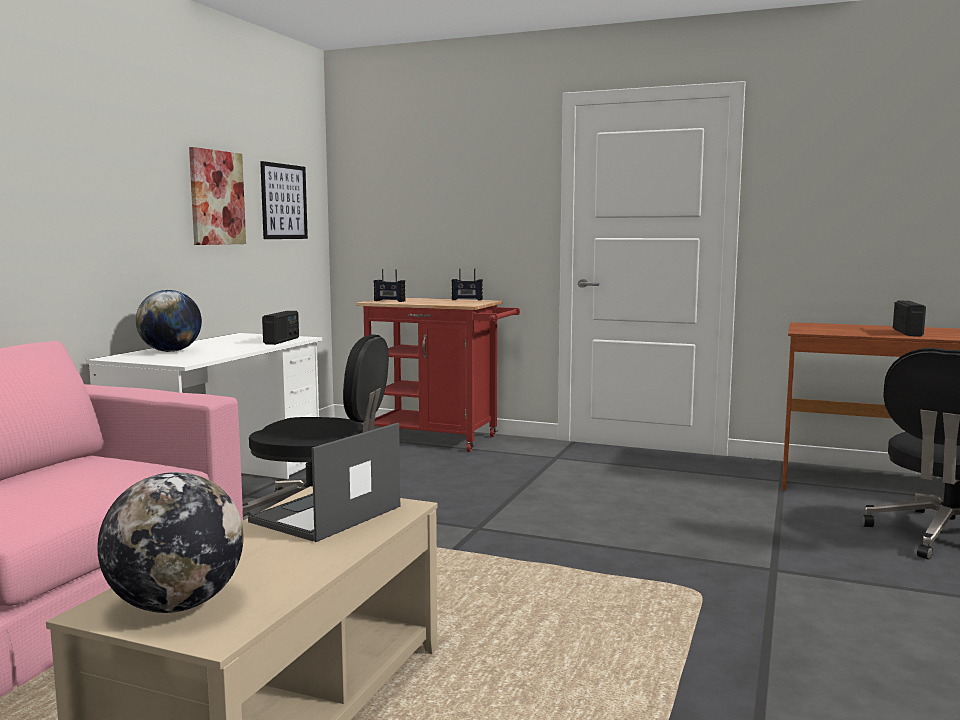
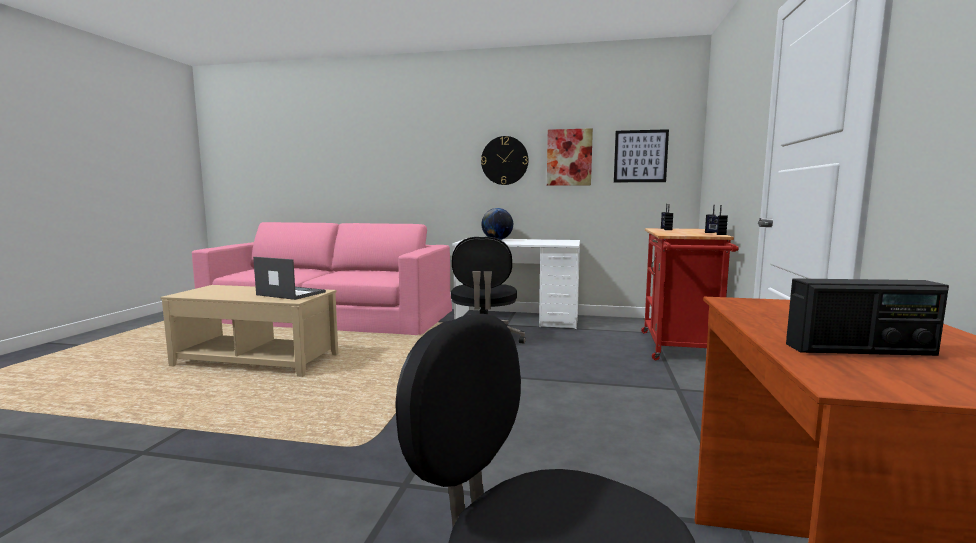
camera: 80 degrees right, 0 degrees up
globe [97,472,243,613] -> none
radio [262,311,299,345] -> none
none -> wall clock [481,136,529,185]

